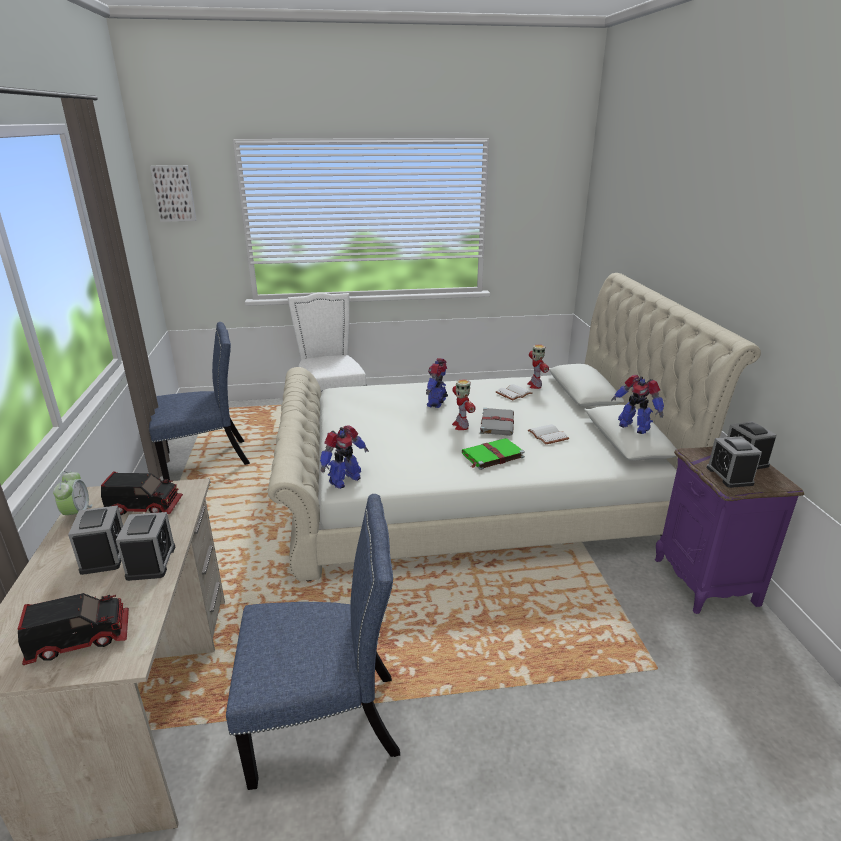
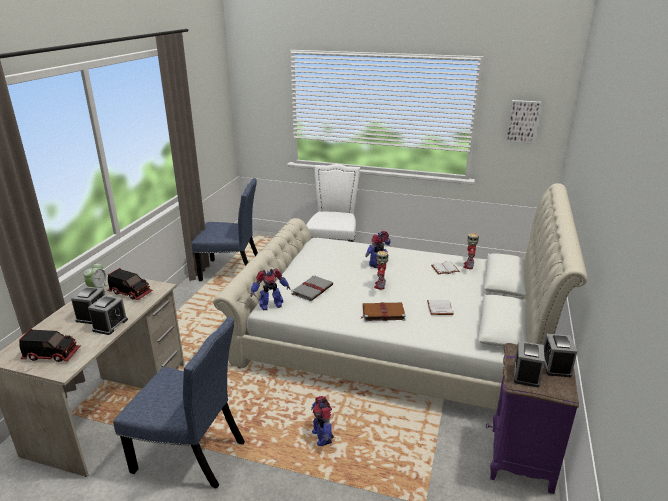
camera: 25 degrees right, 0 degrees up
picture [150,165,196,222] -> picture moved to [506,100,541,144]
green book [462,438,525,470] -> brown book [361,303,406,321]
grey book [480,408,514,436] -> grey book moved to [291,275,333,301]
toy robot [611,375,664,434] -> toy robot moved to [311,396,334,446]

